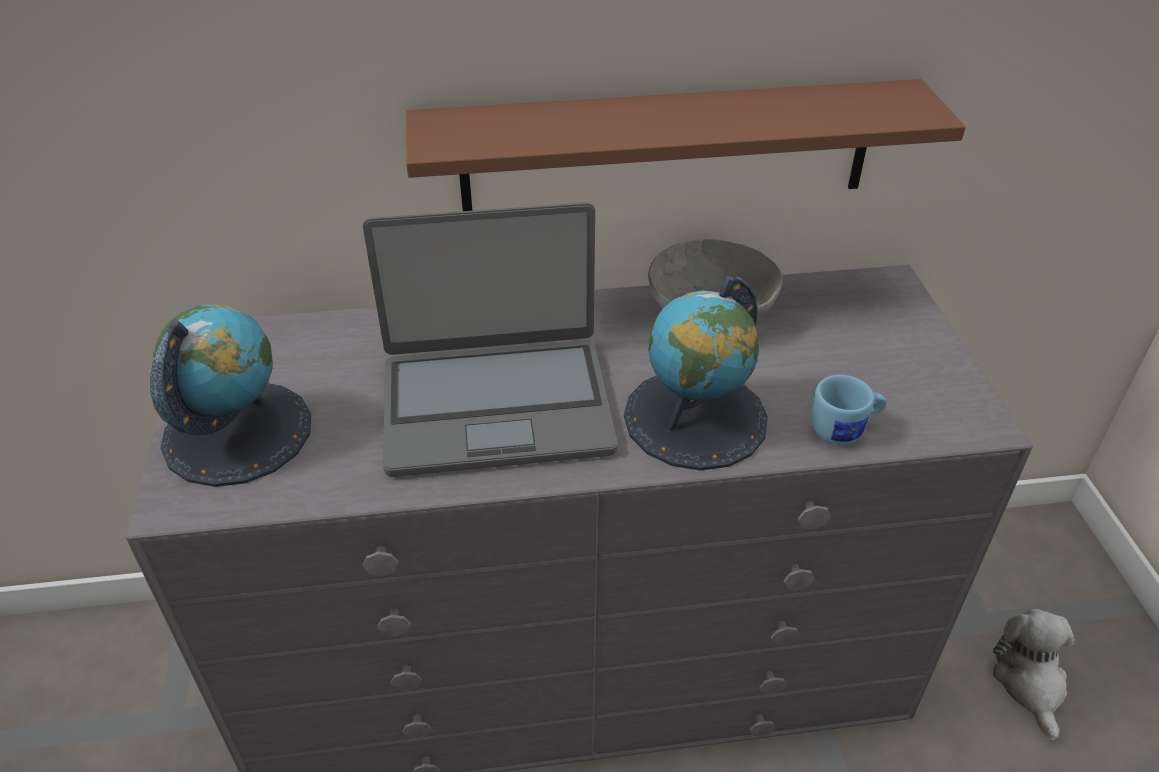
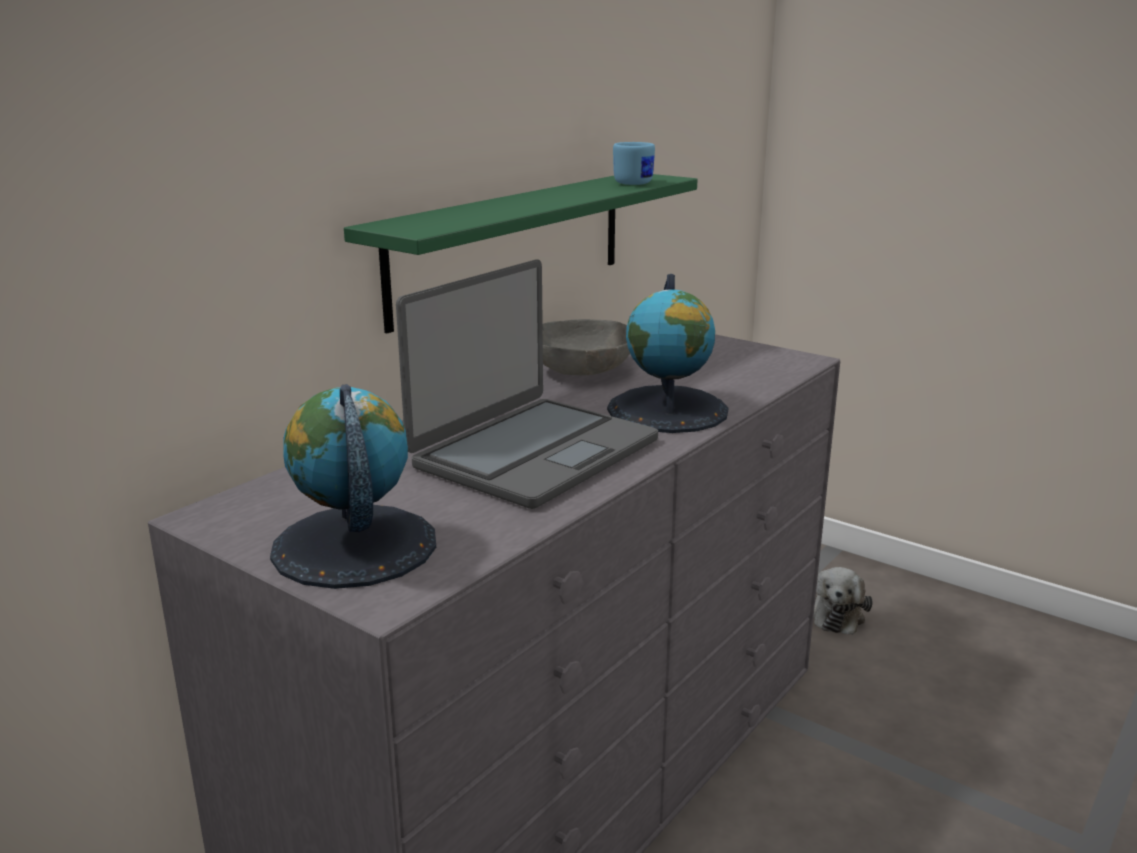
camera: 45 degrees left, 20 degrees down
brown shelf [406,79,966,211] -> green shelf [344,174,698,333]
blue mug [811,375,887,445] -> blue mug moved to [613,142,655,185]
plush toy [993,609,1075,741] -> plush toy turned 120 degrees counterclockwise [813,567,873,635]

